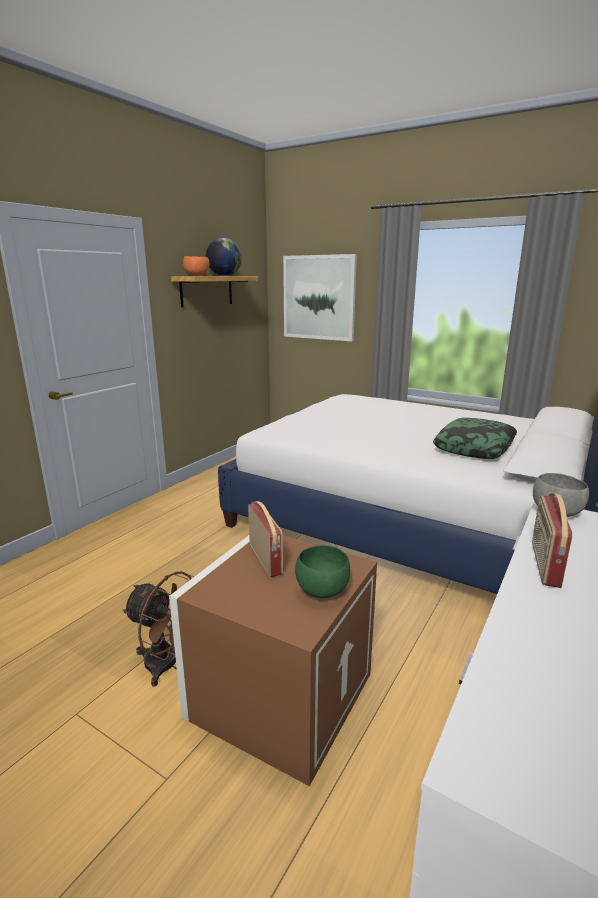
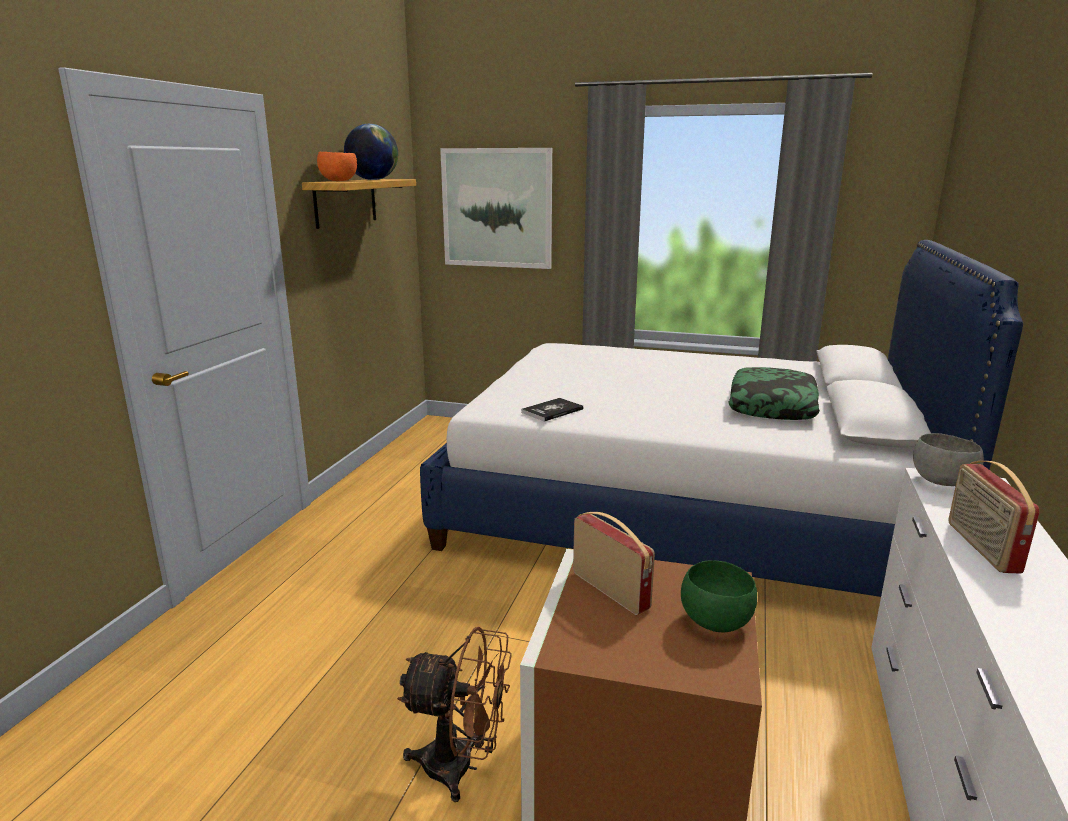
camera: 15 degrees left, 0 degrees up
none -> book [521,398,583,422]

